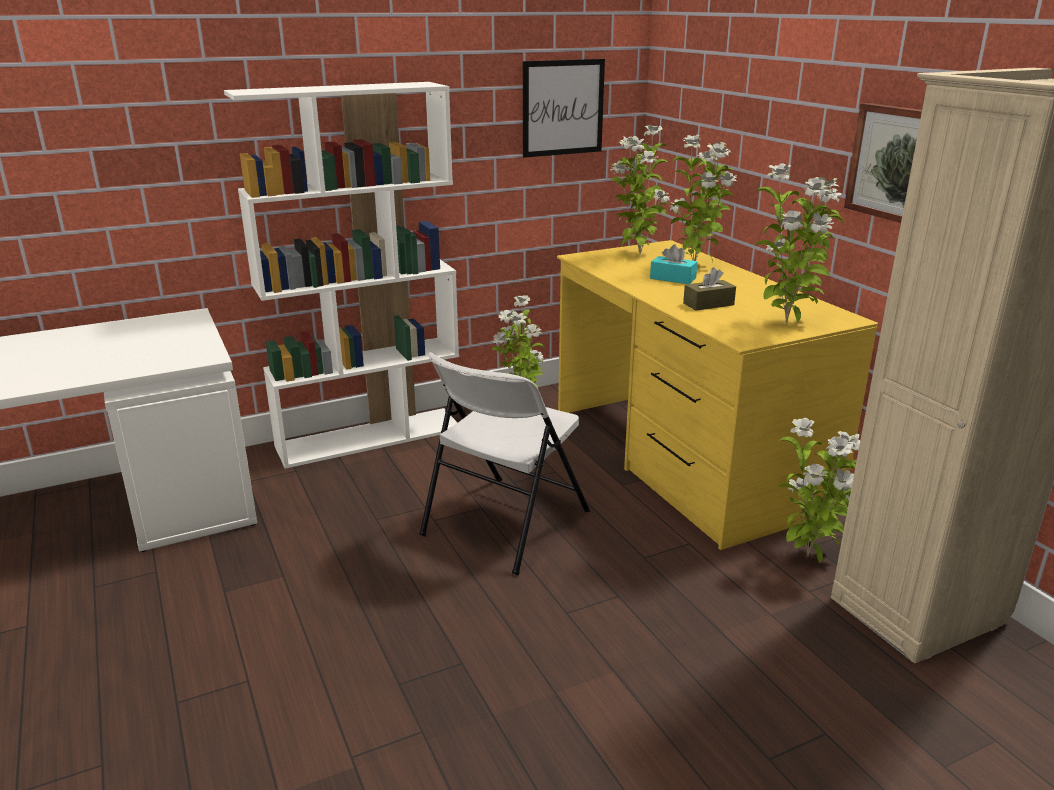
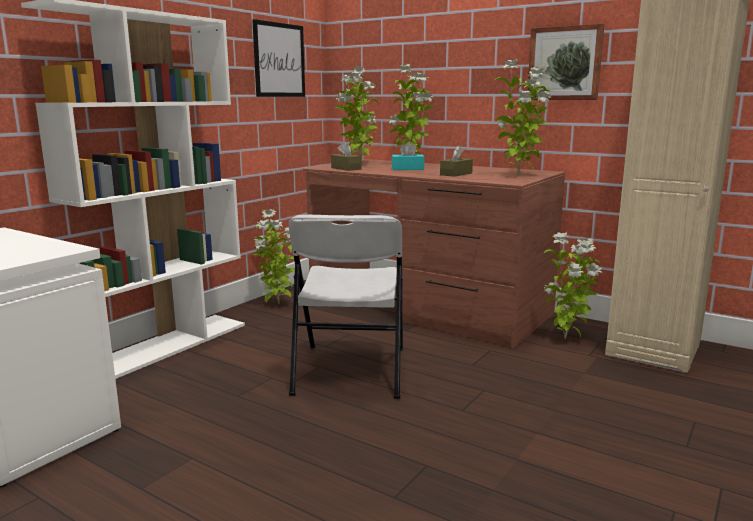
camera: 30 degrees left, 10 degrees down
yellow desk [557,240,878,550] -> brown desk [303,159,565,349]
none -> brown tissue box [331,142,362,171]

